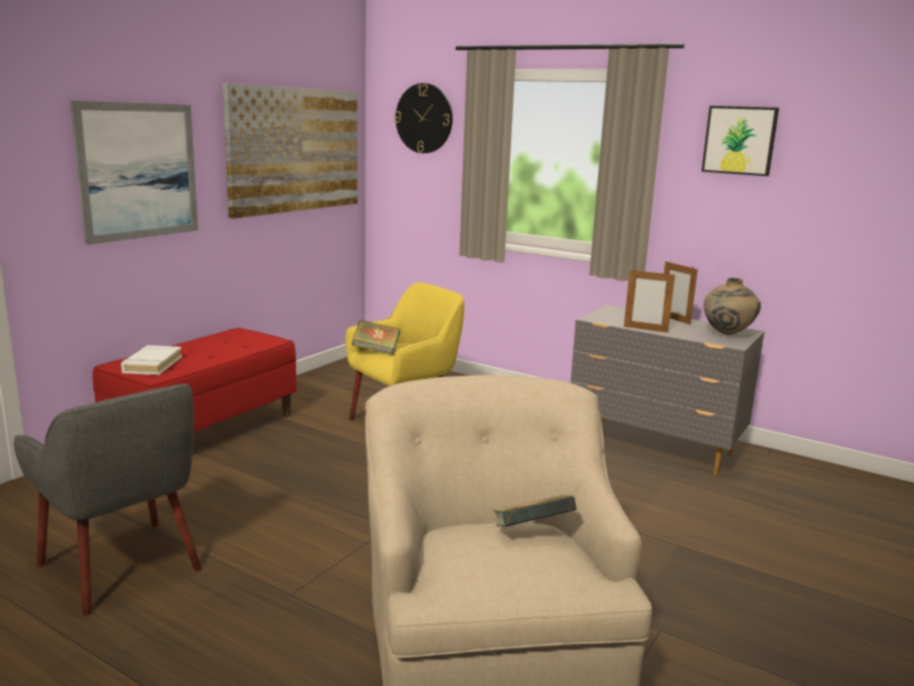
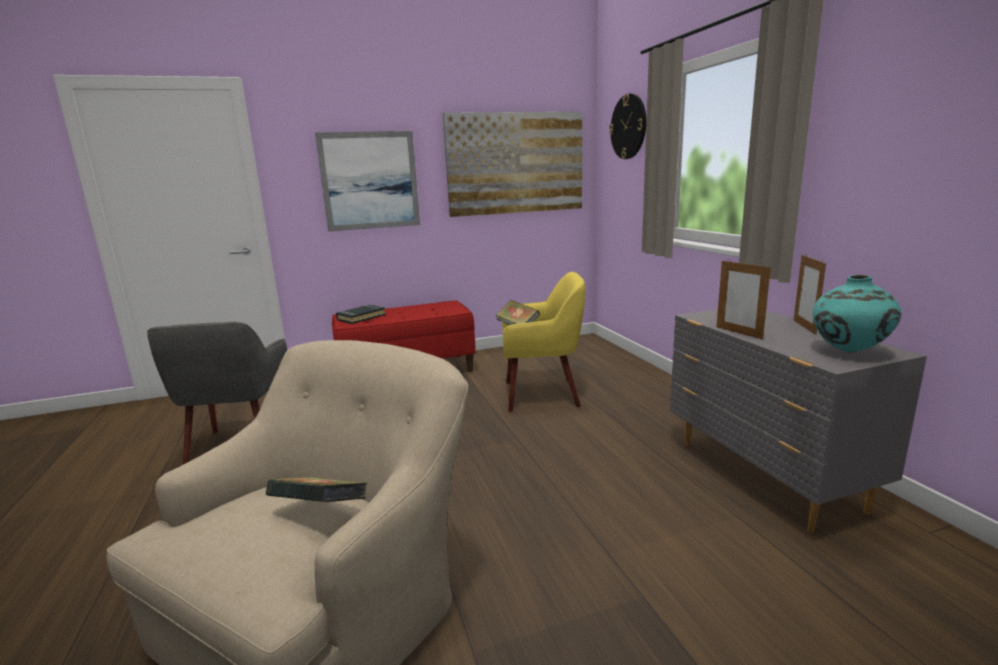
camera: 40 degrees right, 0 degrees up
white book [121,345,182,375] -> black book [336,304,386,324]
picture [701,106,779,176] -> none
beige vase [704,278,761,335] -> turquoise vase [813,275,901,353]

